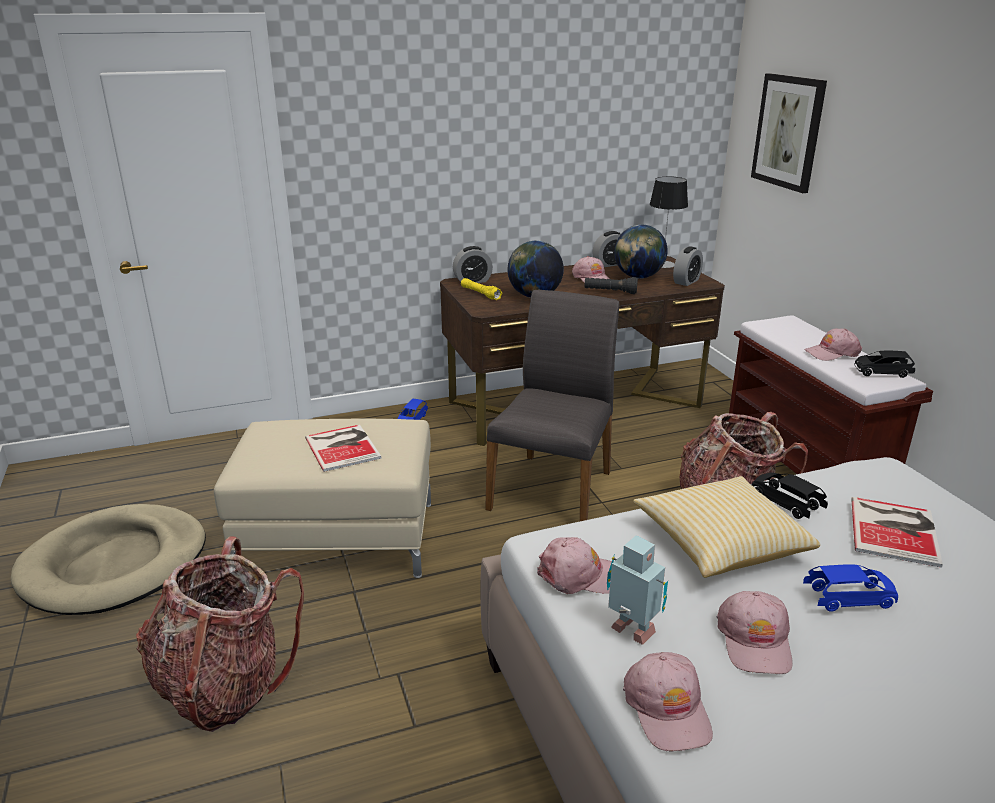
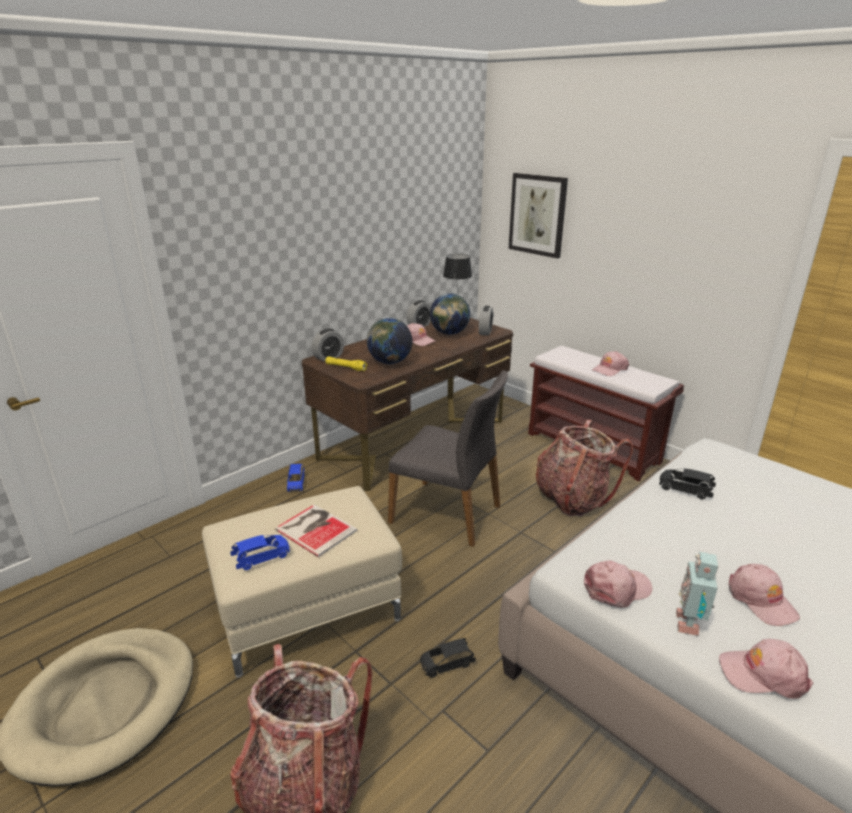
camera: 25 degrees left, 0 degrees up
grey chair [485,290,619,521] -> grey chair turned 120 degrees clockwise [388,370,508,547]
black flashlight [584,277,638,294] -> none
toy robot [607,536,668,645] -> toy robot turned 90 degrees counterclockwise [676,551,719,636]
pink cap [623,652,713,752] -> pink cap turned 135 degrees clockwise [719,639,813,699]
pillow [633,476,821,578] -> none
blue toy car [803,564,898,612] -> blue toy car moved to [230,535,290,570]
book [851,497,943,568] -> none
black toy car [854,351,915,378] -> black toy car moved to [420,638,476,678]

